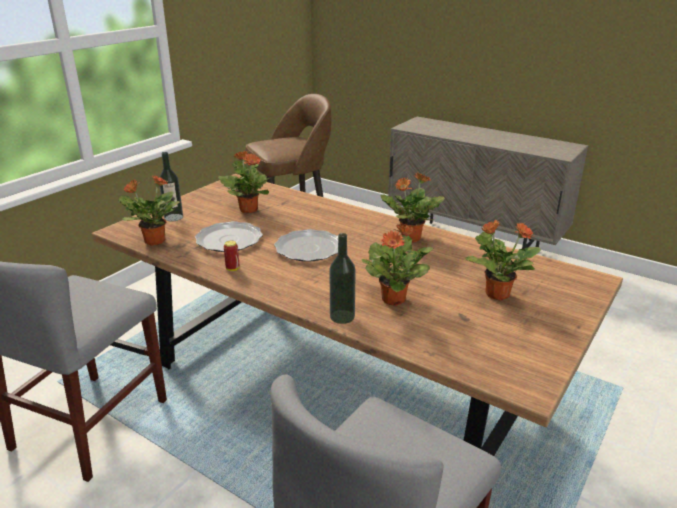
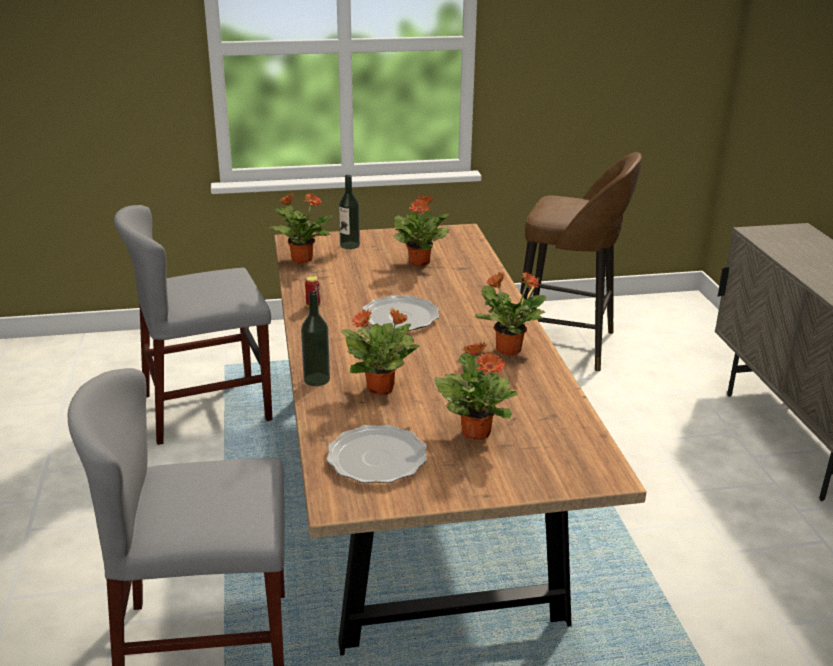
camera: 45 degrees right, 0 degrees up
plate [195,221,263,252] -> plate moved to [327,425,427,483]

